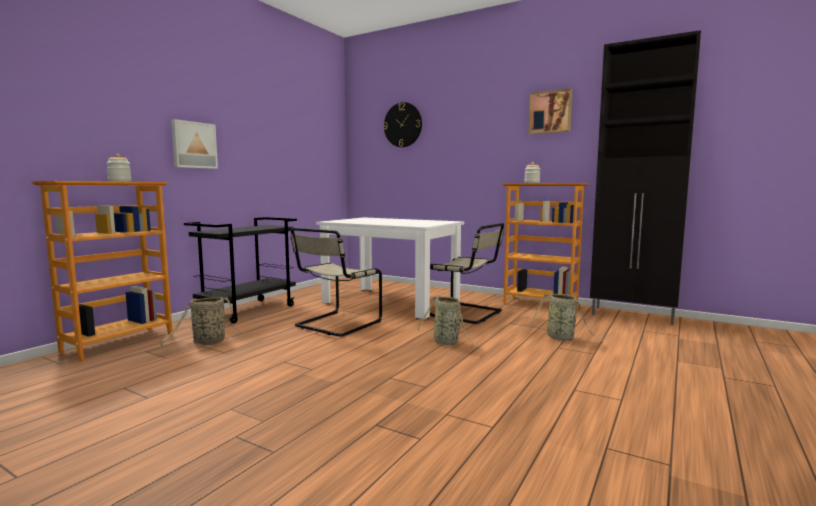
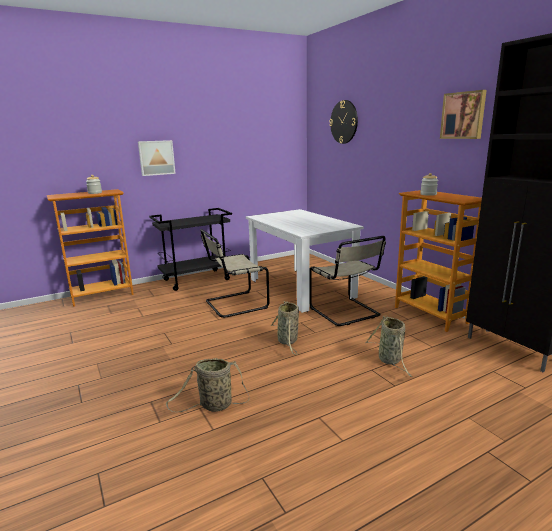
camera: 30 degrees right, 10 degrees up
basket [159,297,241,349] -> basket moved to [166,358,249,412]

